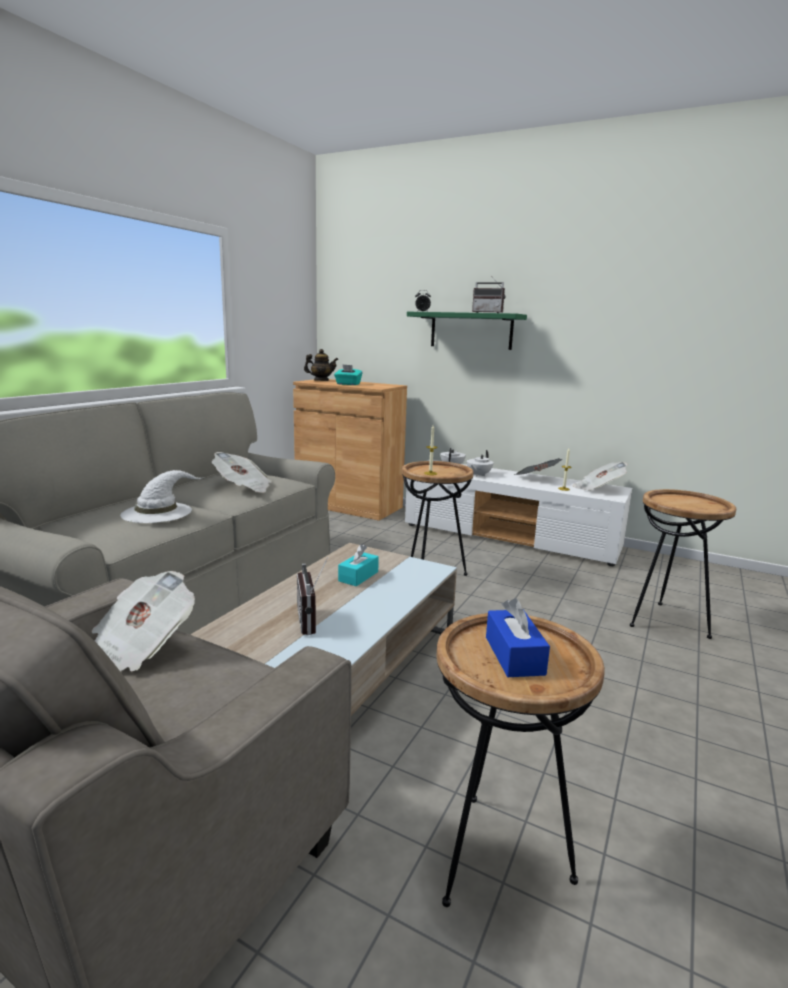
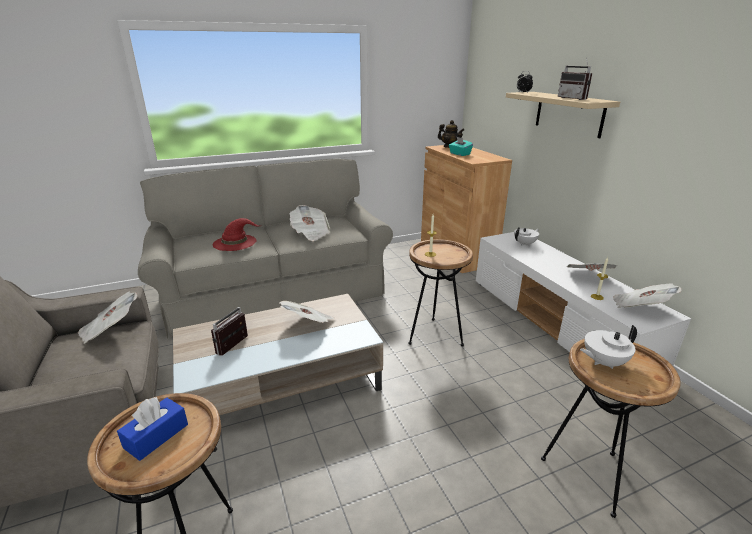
camera: 40 degrees right, 10 degrees up
white hat [120,470,204,523] -> red hat [213,218,259,251]
turquoise tissue box [338,544,379,586] -> newspaper [280,301,335,323]
green shelf [407,312,527,350] -> beige shelf [506,92,620,138]
white teapot [467,450,494,477] -> white teapot moved to [580,325,637,369]

